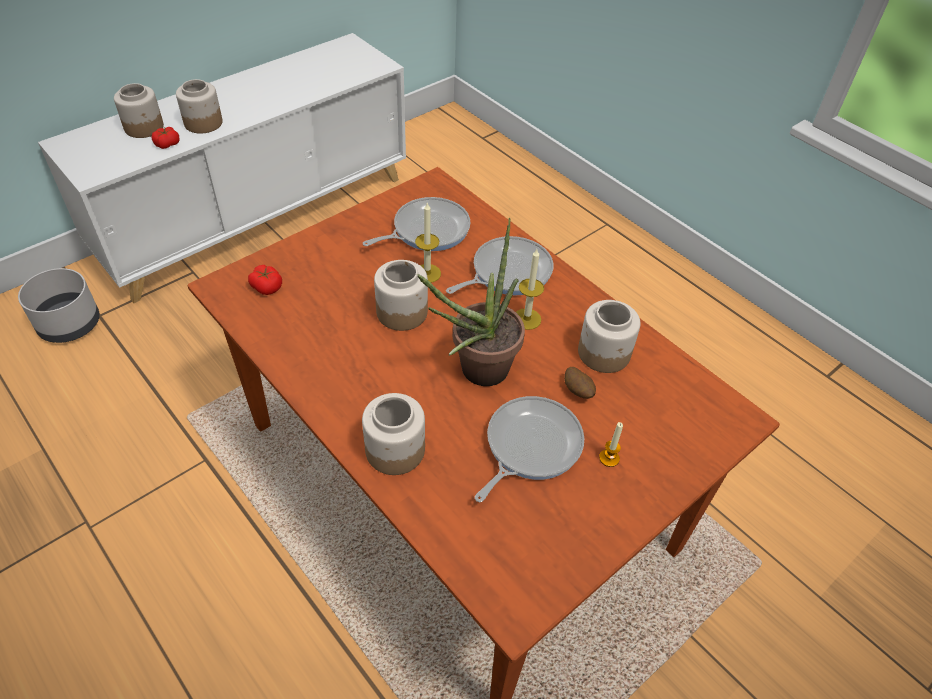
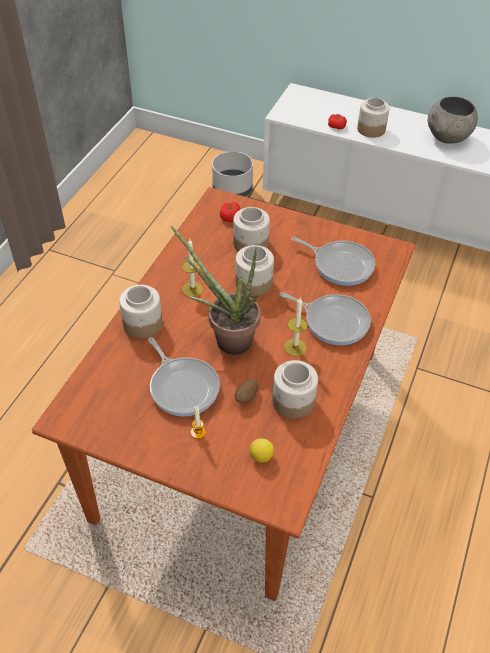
camera: 65 degrees right, 0 degrees up
jar [114,83,164,138] -> jar moved to [233,207,270,251]
candle [415,202,441,283] -> candle moved to [182,239,203,297]
frying pan [475,396,584,502] -> frying pan turned 45 degrees clockwise [148,337,220,416]
none -> lemon [249,439,274,463]
none -> grey bowl [428,96,478,144]

